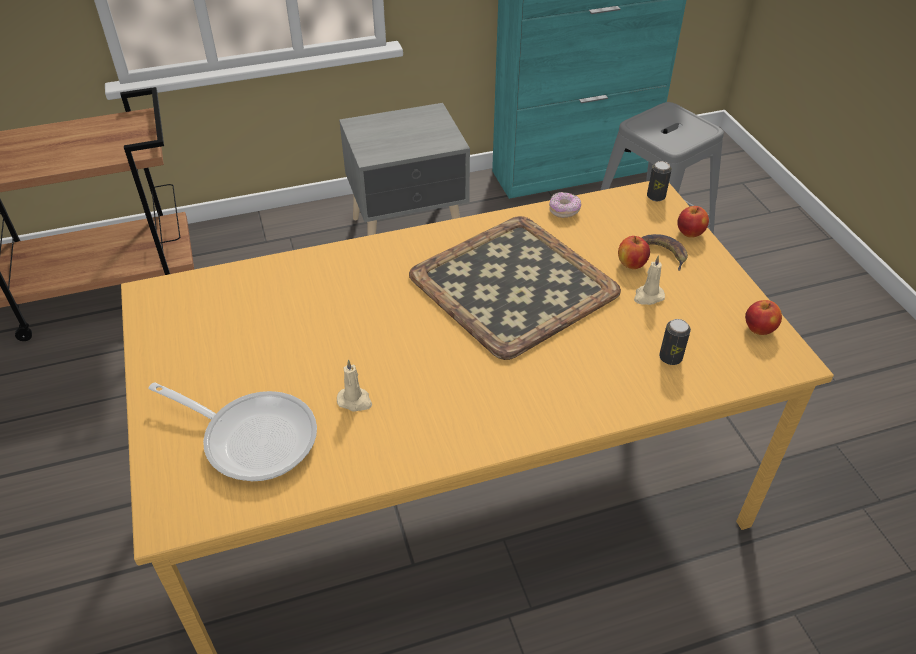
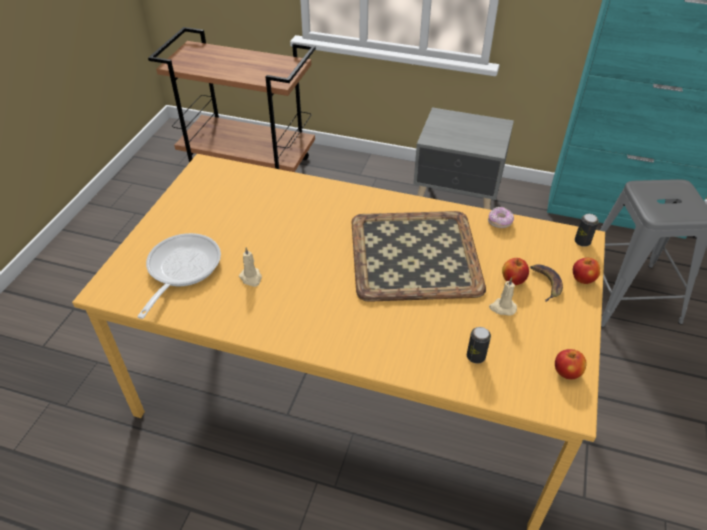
camera: 35 degrees right, 0 degrees up
frying pan [149,382,317,481] -> frying pan turned 135 degrees counterclockwise [137,233,221,319]

